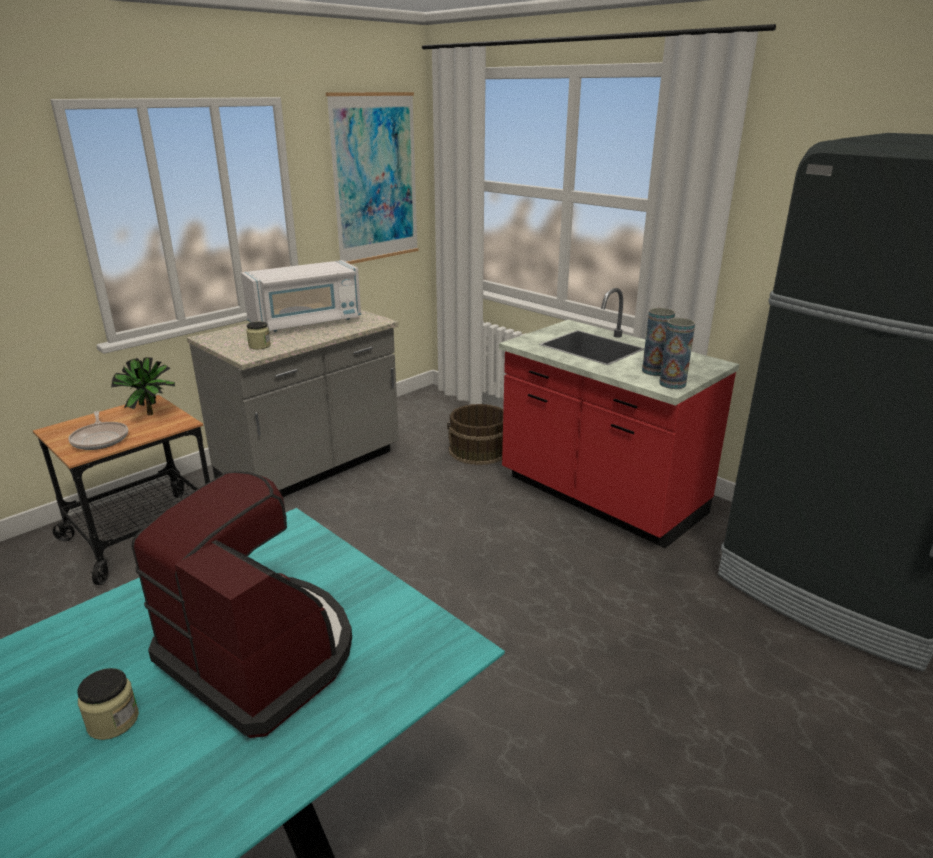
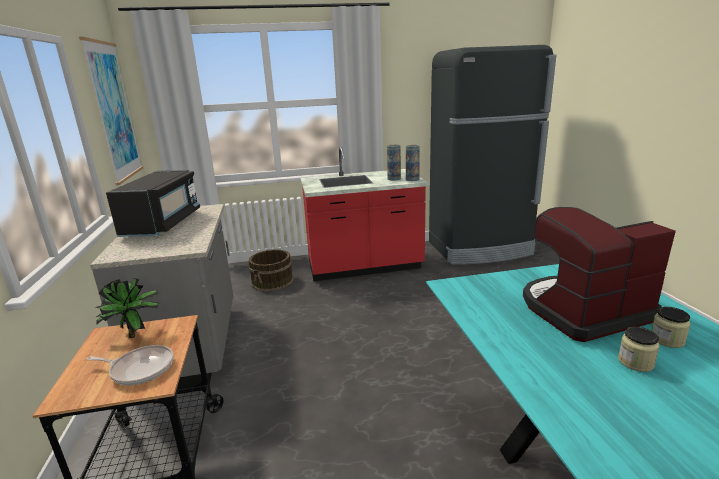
camera: 55 degrees left, 5 degrees down
white microwave [241,260,361,332] -> black microwave [106,170,200,237]
jar [246,321,271,349] -> jar moved to [651,307,691,348]

